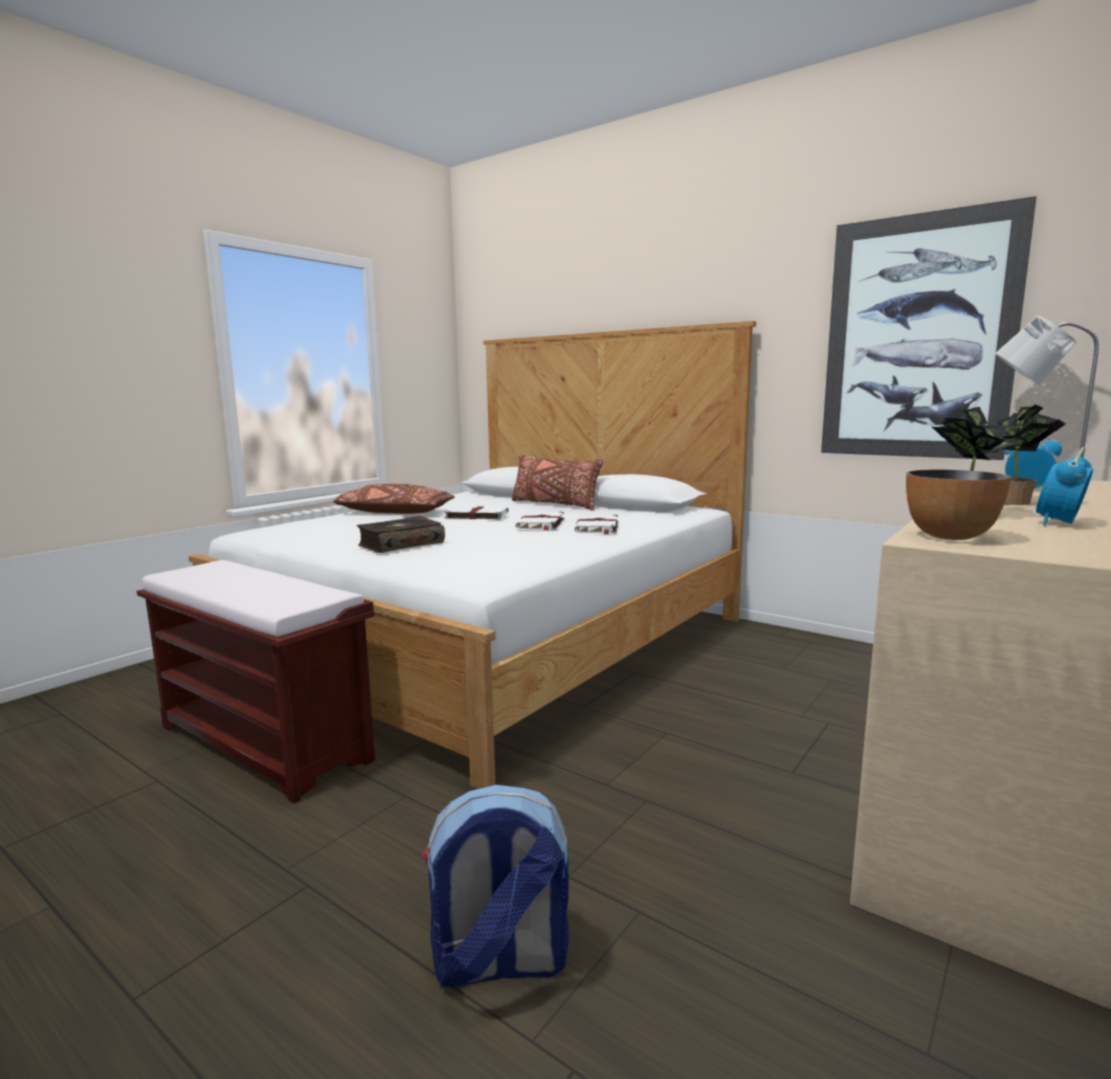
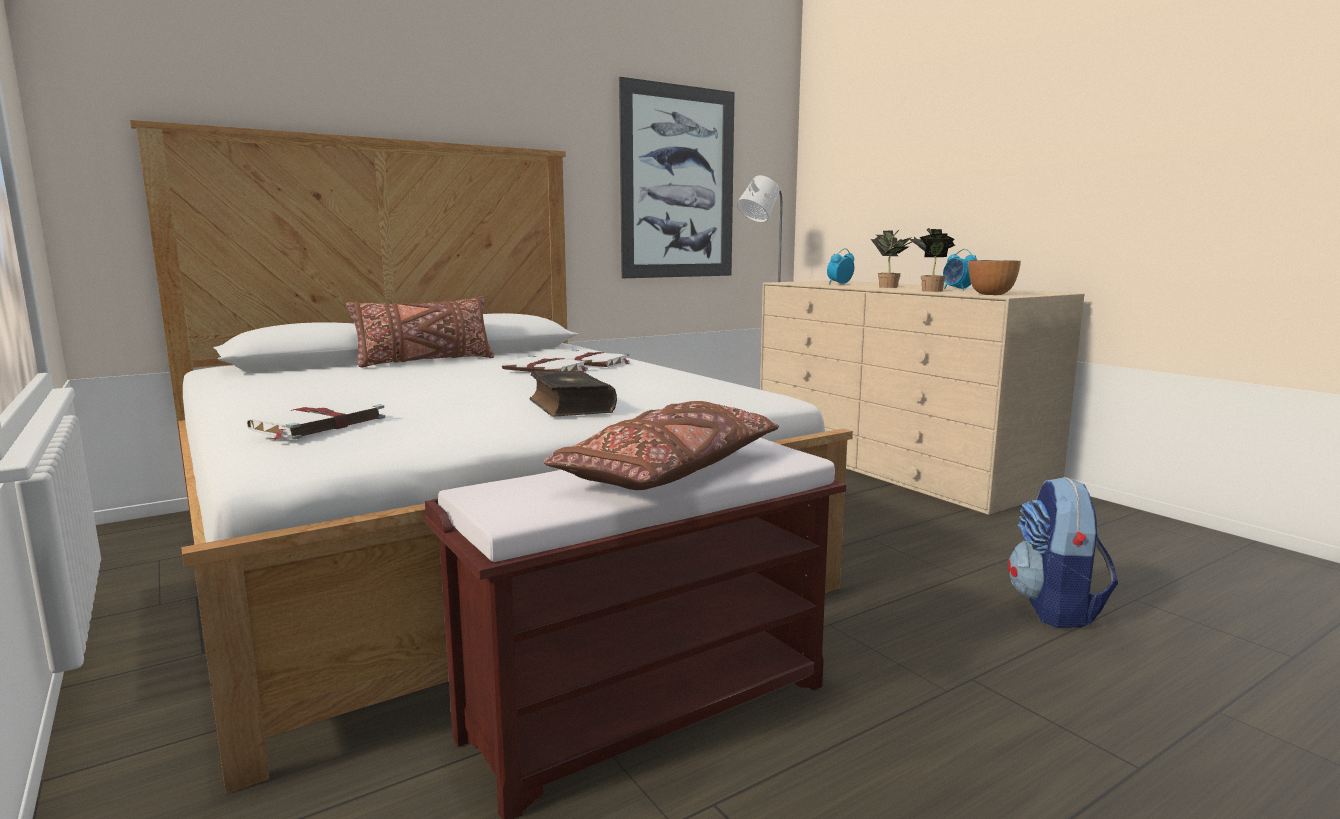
camera: 70 degrees left, 0 degrees up
brown pillow [333,484,455,514] -> brown pillow moved to [544,401,779,490]
white book [445,507,508,520] -> white book moved to [246,400,385,440]

